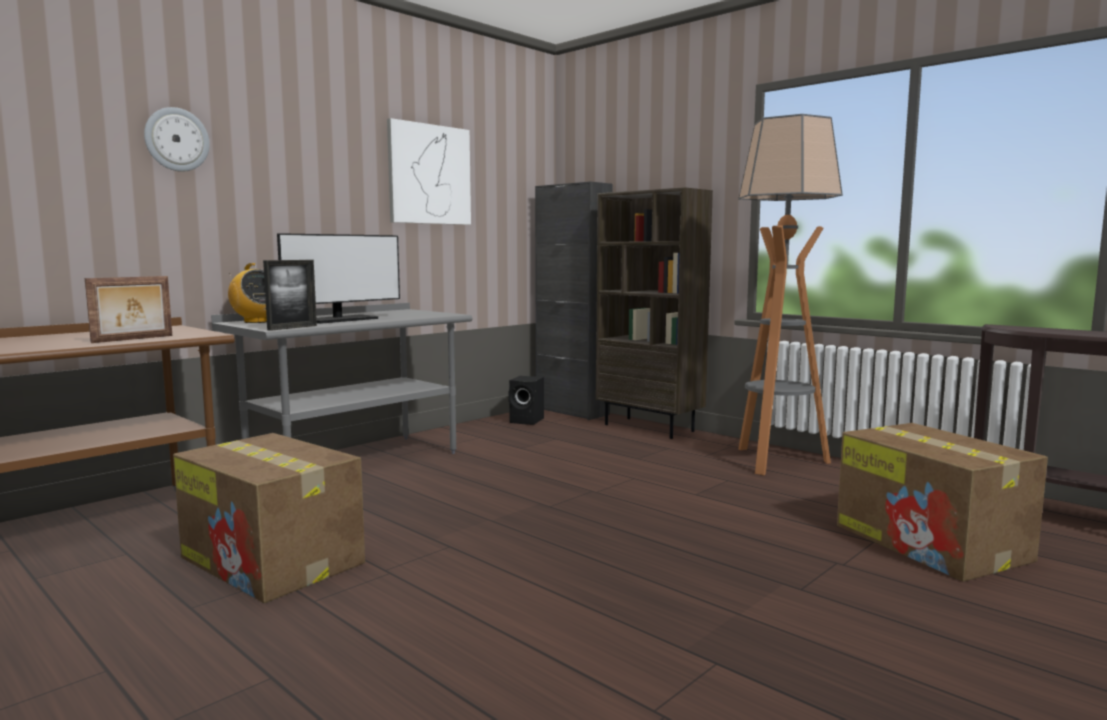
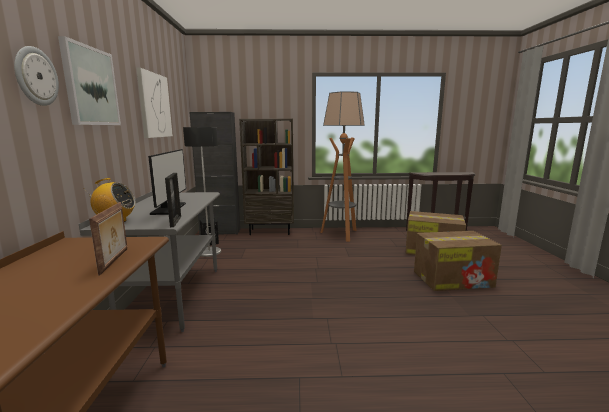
camera: 45 degrees left, 5 degrees up
cardboard box [173,433,365,603] -> cardboard box moved to [414,231,502,291]
none -> picture [58,36,121,125]
none -> floor lamp [183,127,221,257]

